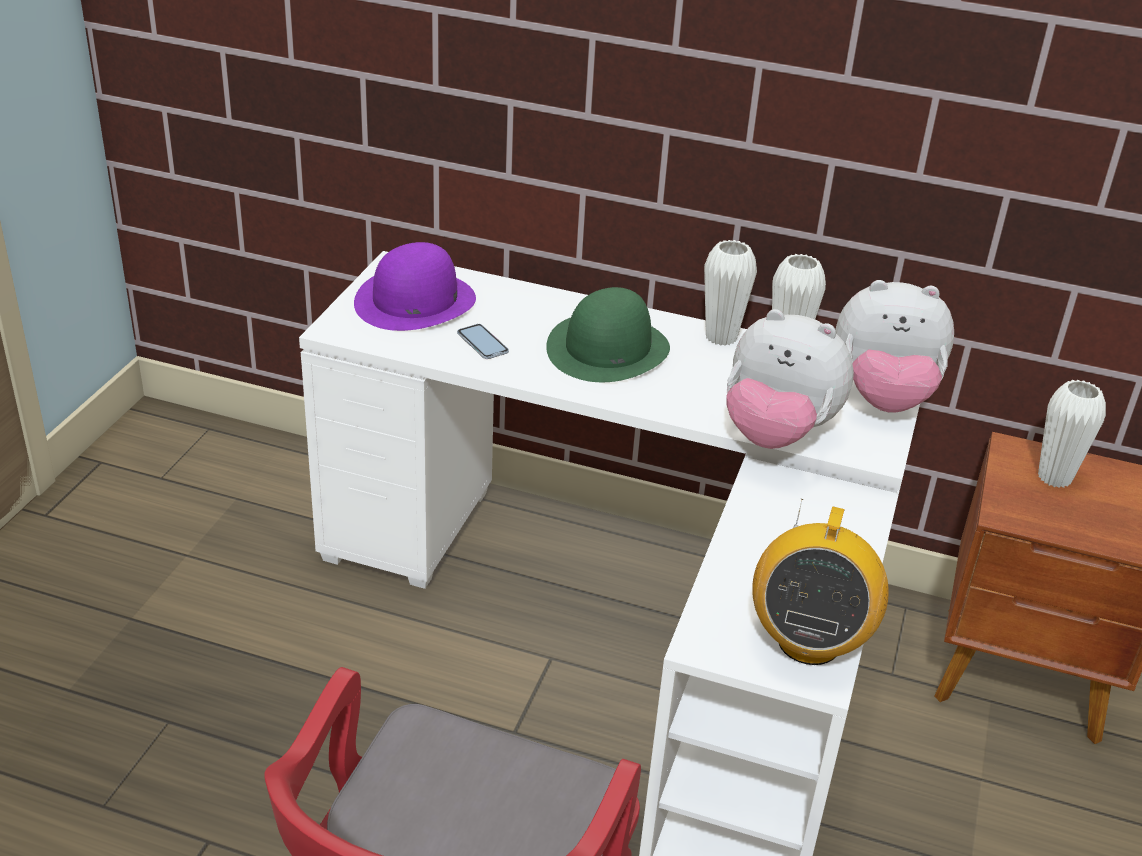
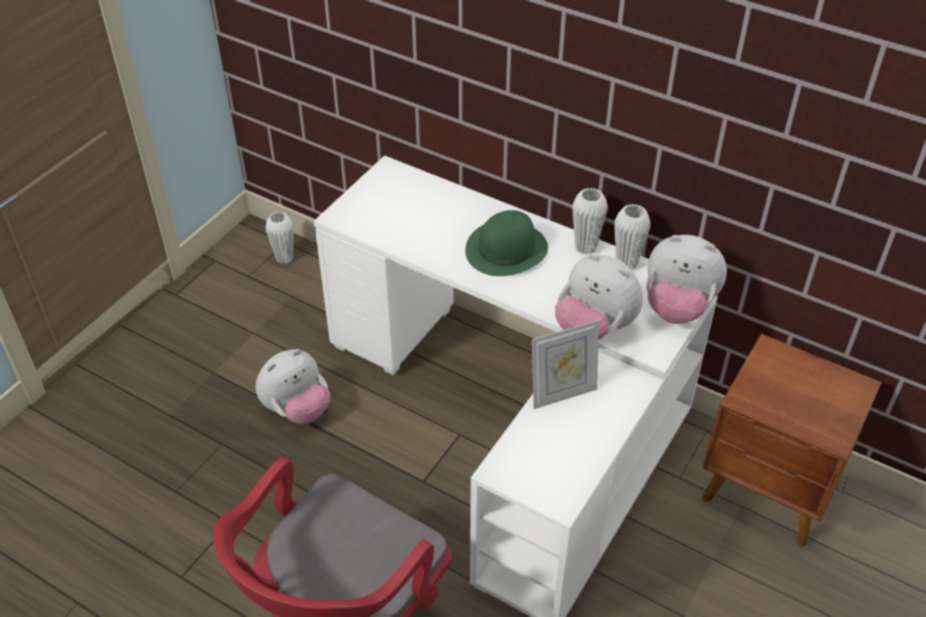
camera: 15 degrees right, 10 degrees up
purple hat [354,242,476,331] -> none
phone [457,324,509,359] -> none
radio [752,499,889,665] -> none
white vase [1038,380,1106,488] -> white vase moved to [265,212,294,264]
none -> plush toy [256,349,331,424]
none -> picture frame [532,320,599,409]

